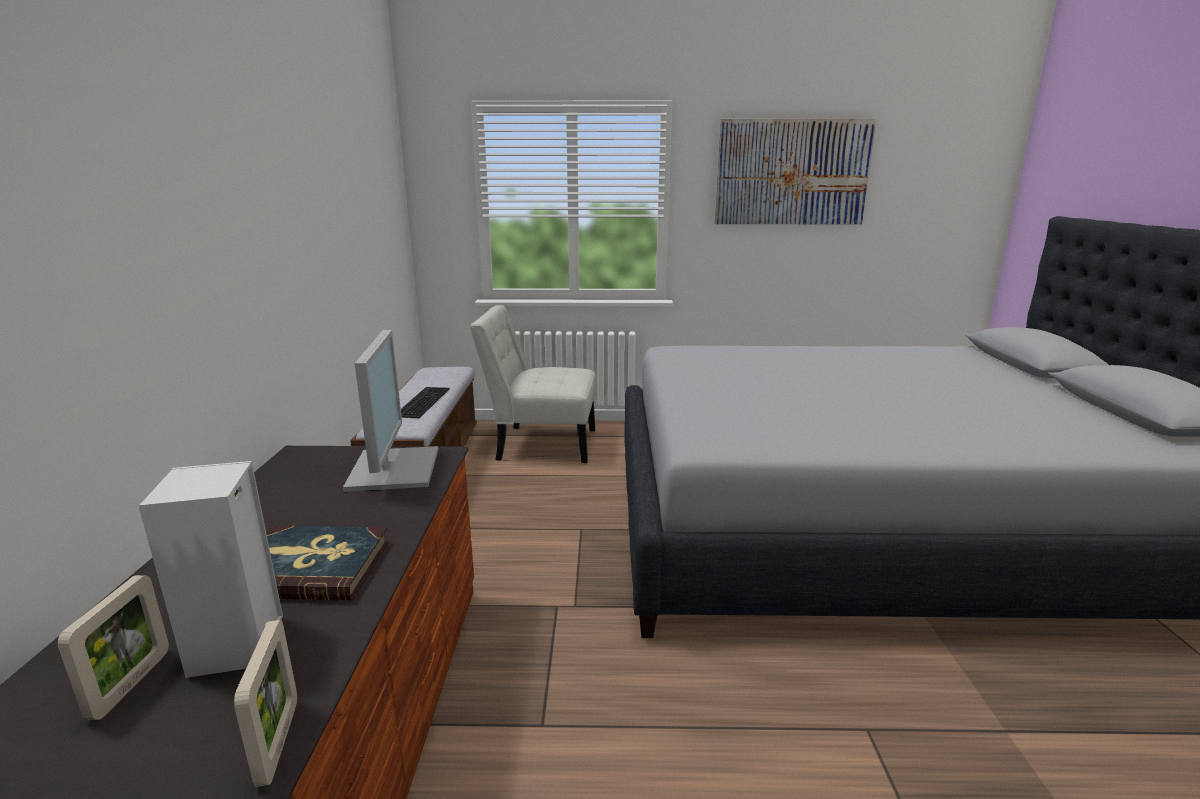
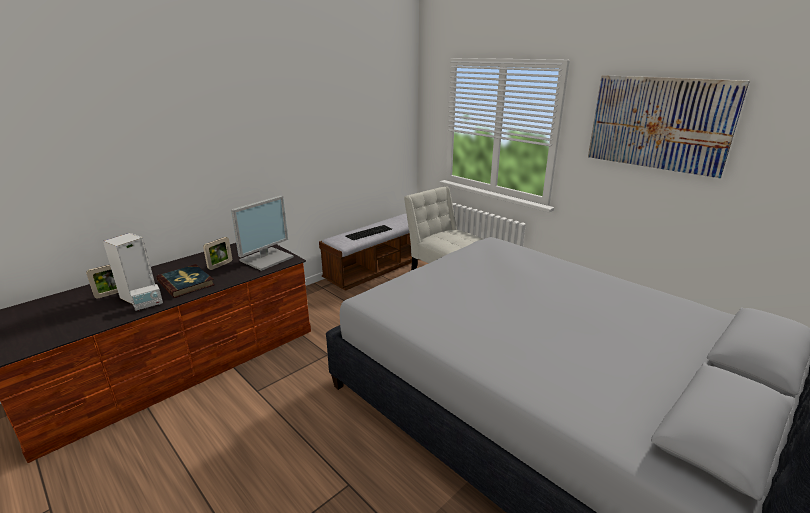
camera: 45 degrees right, 5 degrees up
picture frame [234,620,297,787] -> picture frame moved to [203,237,232,270]
none -> radio [129,274,163,311]

